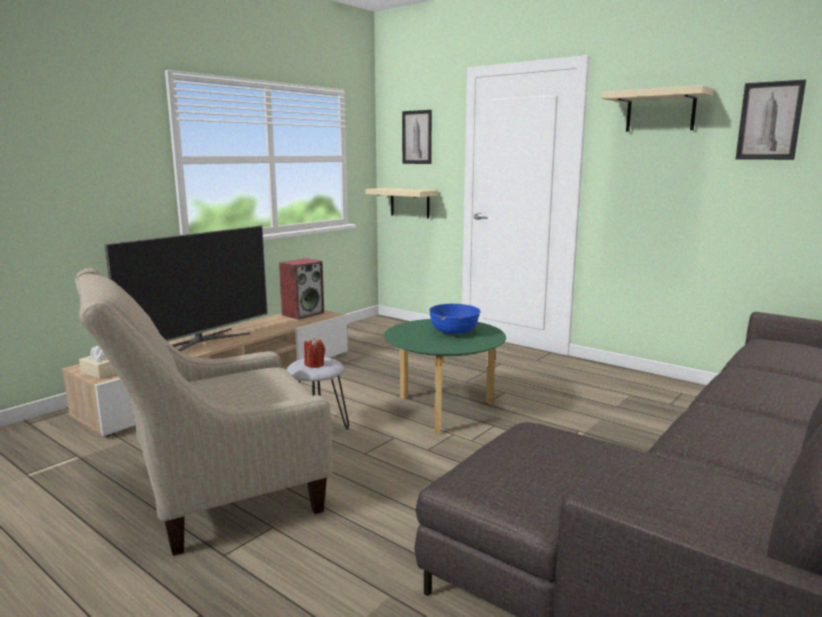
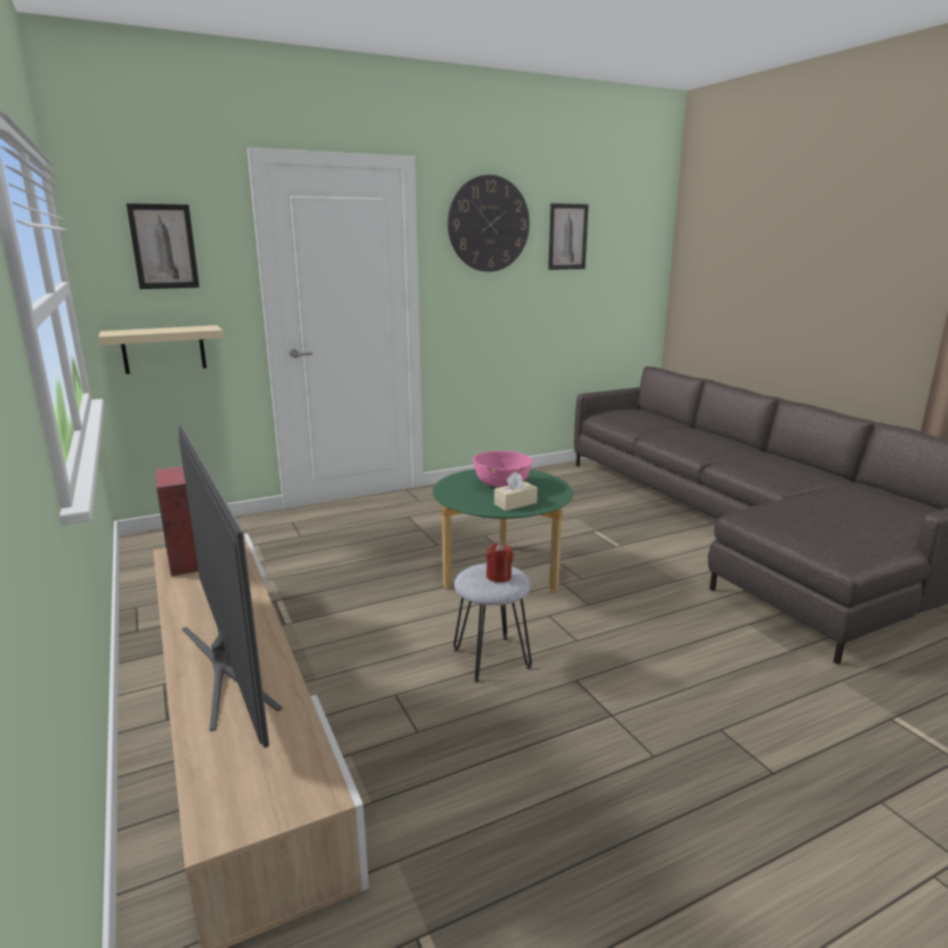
camera: 65 degrees left, 5 degrees up
beige armchair [75,268,333,556] -> none
beige tissue box [79,346,117,379] -> beige tissue box moved to [494,472,537,511]
blue bowl [429,304,481,335] -> pink bowl [473,451,533,488]
beige shelf [601,85,714,132] -> wall clock [448,175,530,272]

